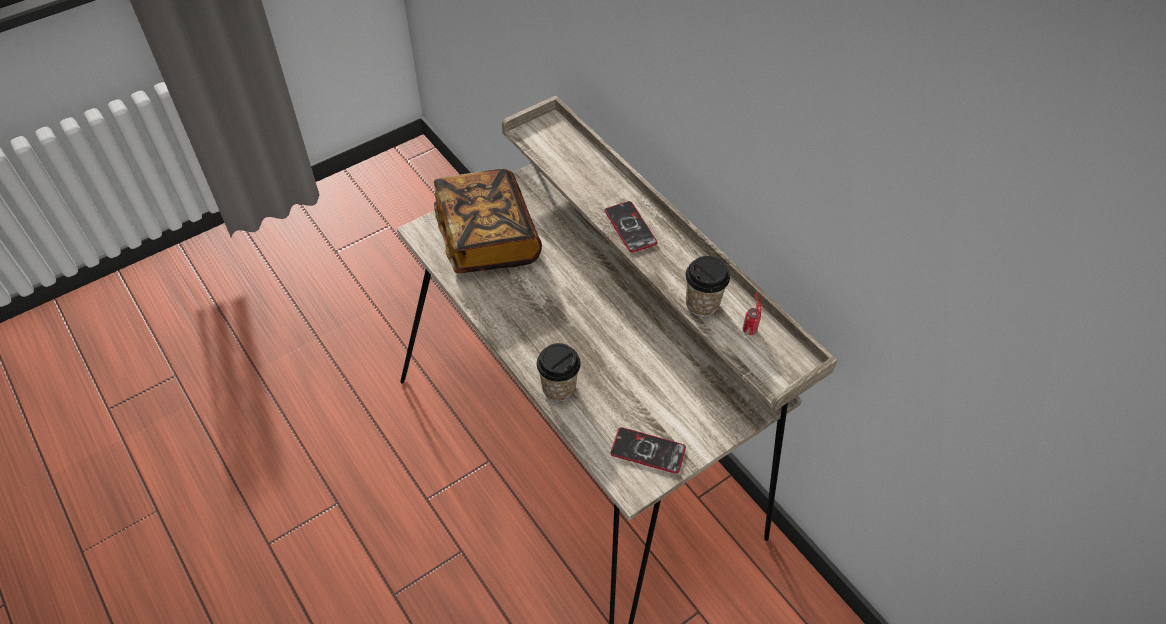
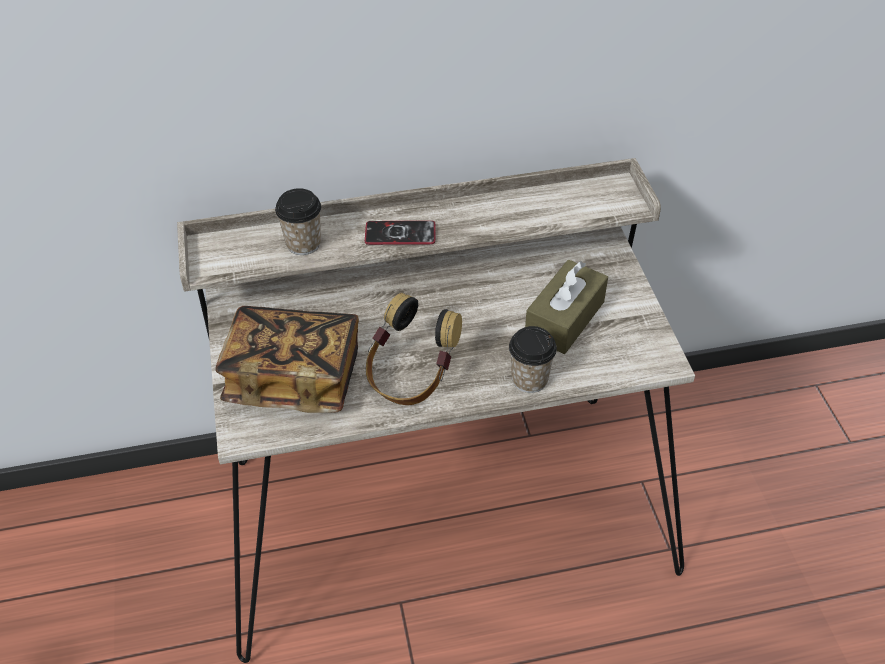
camera: 65 degrees left, 5 degrees down
phone [611,427,686,474] -> none
cup [685,256,730,317] -> cup moved to [275,188,321,255]
can [742,292,762,335] -> none
none -> headphones [366,293,462,405]
none -> brown tissue box [525,260,608,354]

